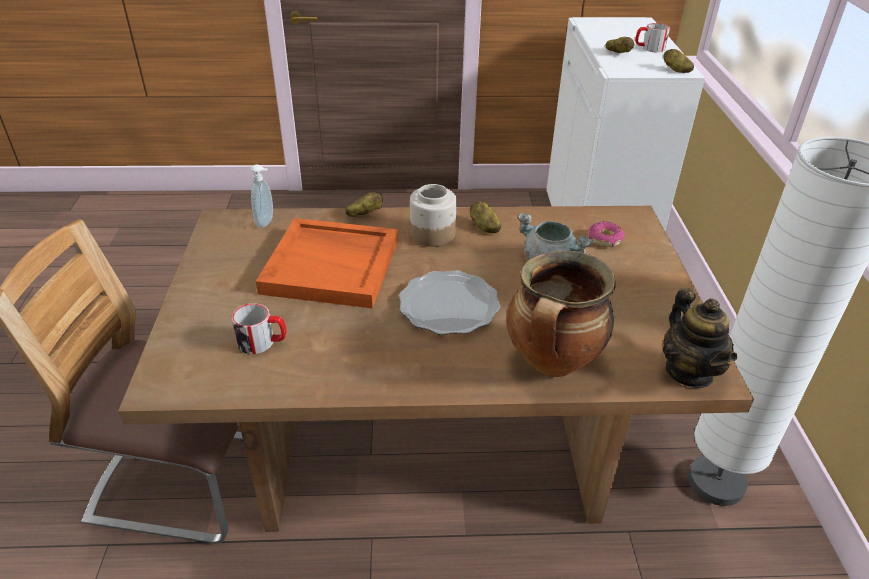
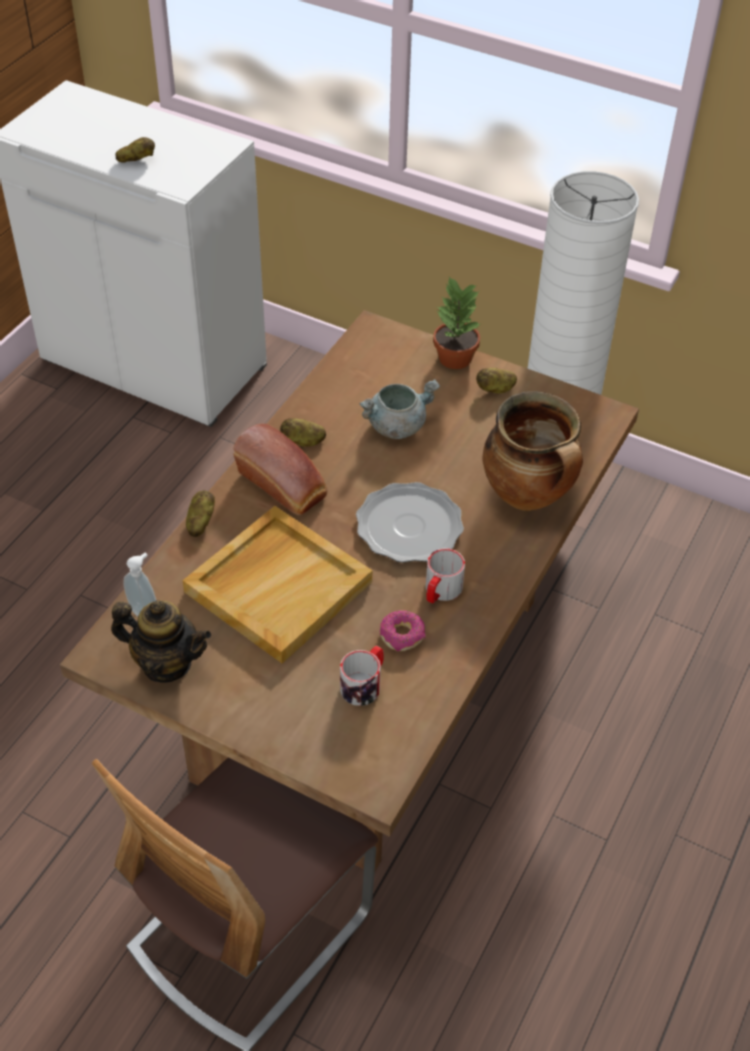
camera: 60 degrees left, 10 degrees up
orange tray [256,218,398,308] -> beige tray [183,506,372,663]
jar [410,184,457,247] -> bread [233,424,327,515]
donut [588,221,624,247] -> donut moved to [380,611,425,651]
mug [635,23,670,53] -> mug moved to [426,548,465,603]
teapot [663,288,737,388] -> teapot moved to [111,600,211,683]
potato [664,49,694,73] -> potato moved to [476,368,517,394]
none -> potted plant [433,277,481,369]

